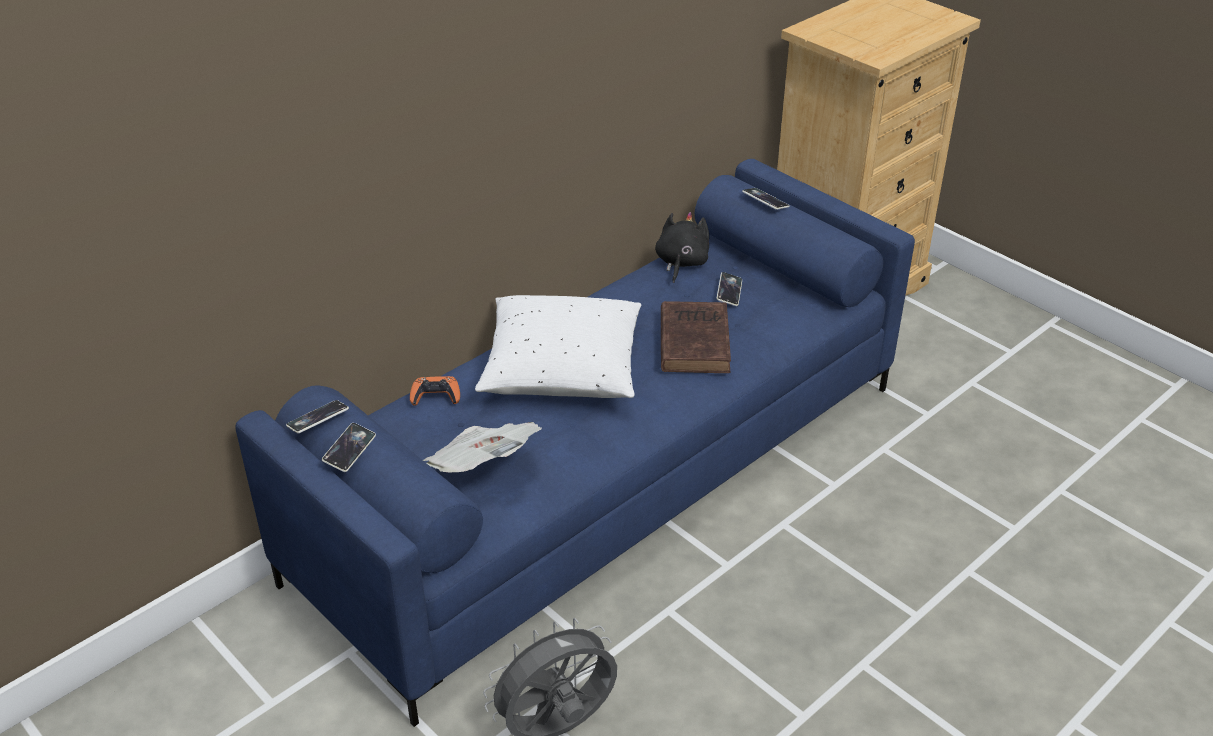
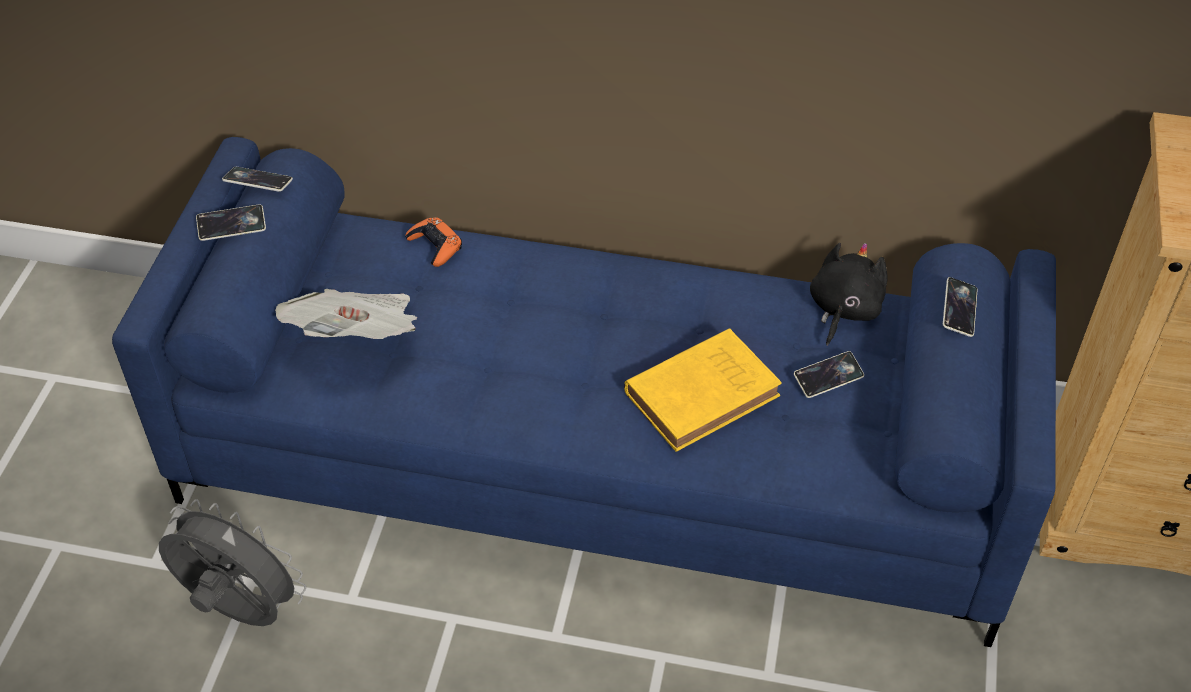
camera: 55 degrees right, 10 degrees up
white pillow [475,295,641,398] -> none
black plush toy [655,212,709,283] -> black plush toy turned 45 degrees counterclockwise [810,243,887,346]
brown book [661,301,731,373] -> yellow book [624,328,782,452]

